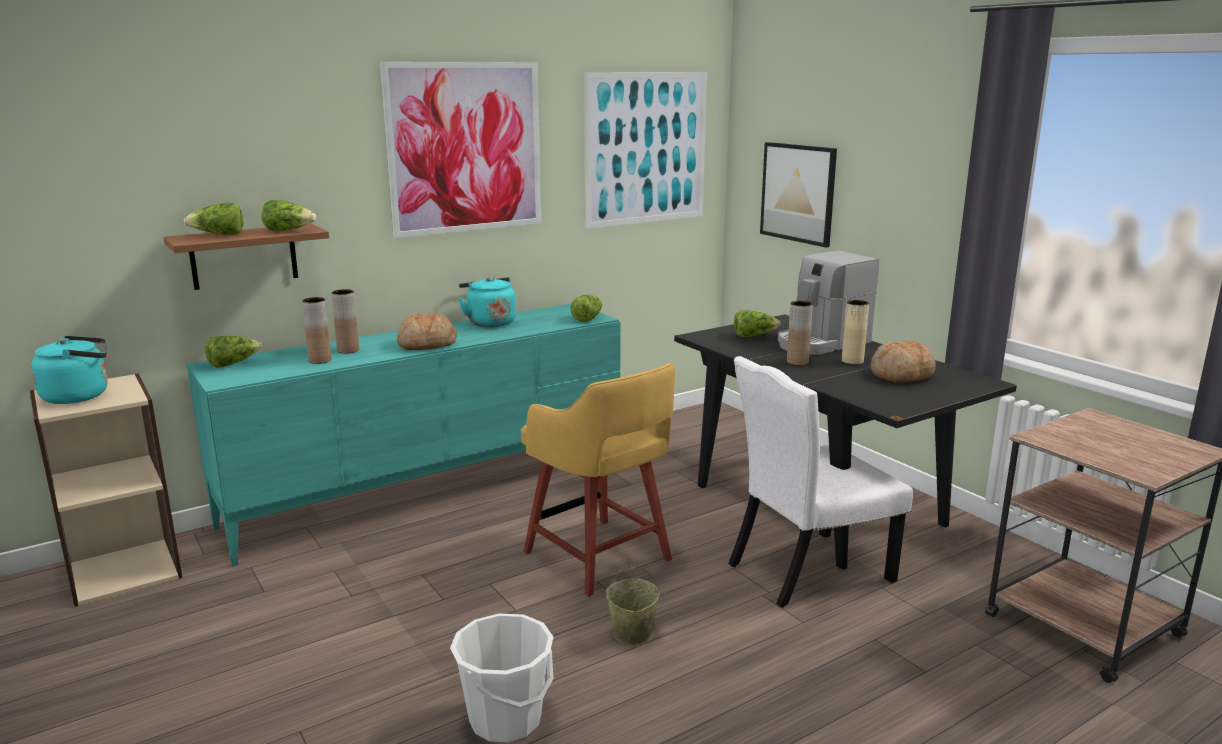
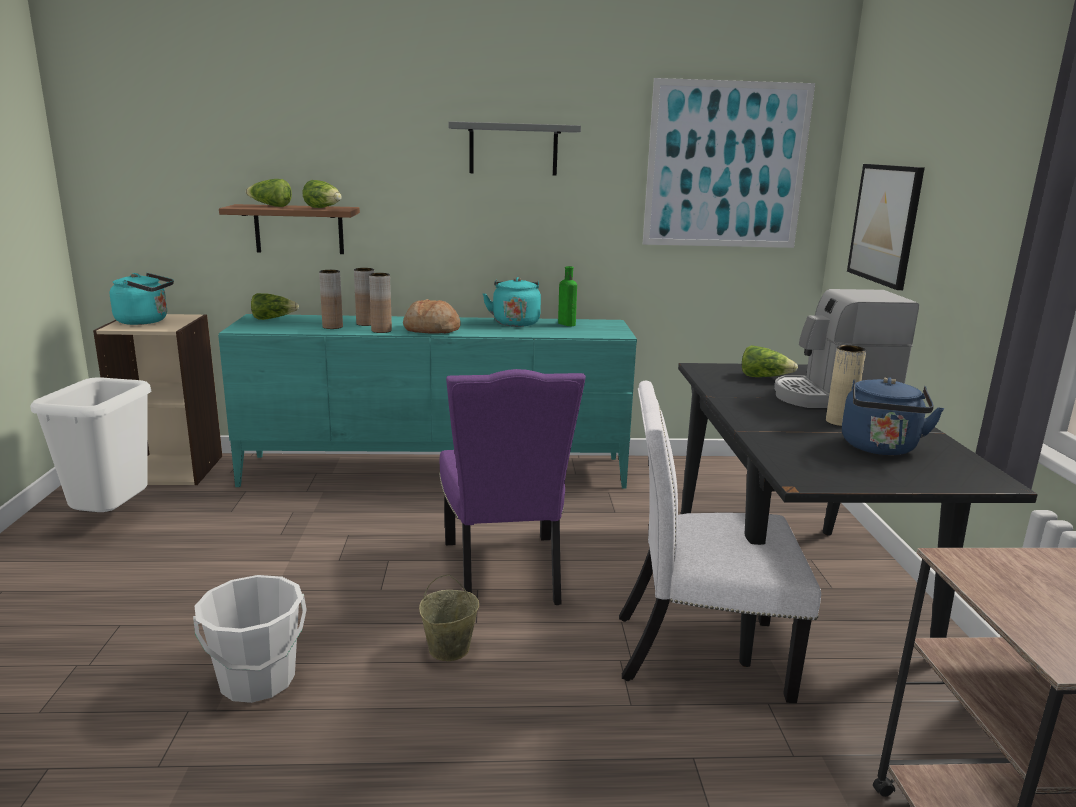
camera: 30 degrees right, 0 degrees up
picture [380,62,541,238] -> grey shelf [448,121,581,176]
yellow stool [521,363,675,597] -> purple chair [439,369,586,605]
lettuce [571,295,602,322] -> none
brown vase [787,301,813,366] -> brown vase moved to [369,273,392,333]
bread [870,341,935,383] -> blue kettle [842,377,944,455]
none -> white trash can [30,377,151,512]
none -> green bottle [558,266,577,326]

